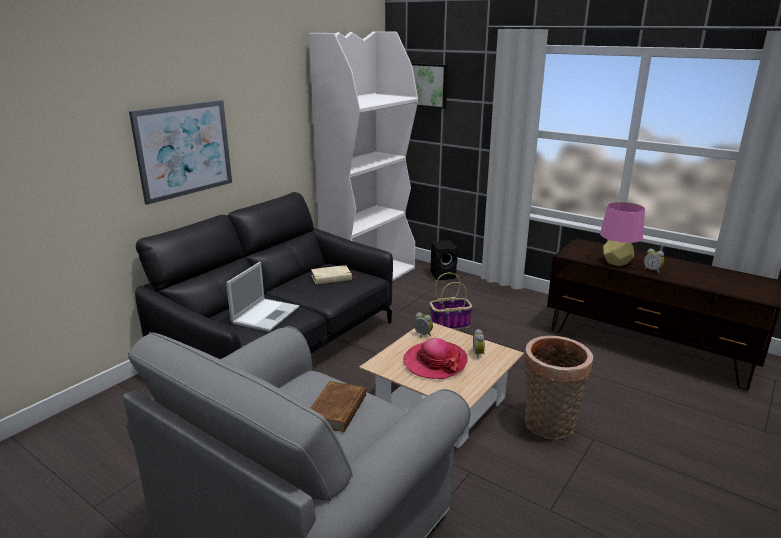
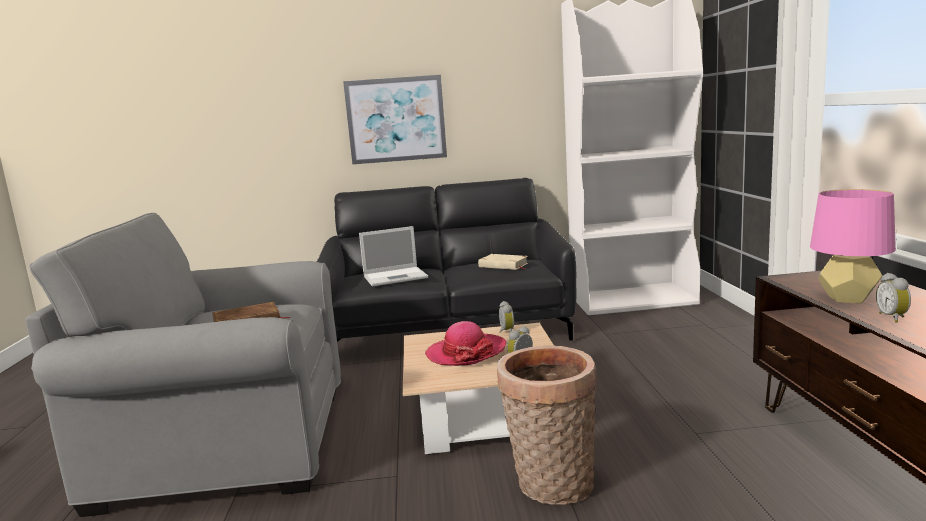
camera: 50 degrees right, 10 degrees down
picture [411,63,448,109] -> none
basket [430,273,472,330] -> none
black speaker [431,240,458,280] -> none

